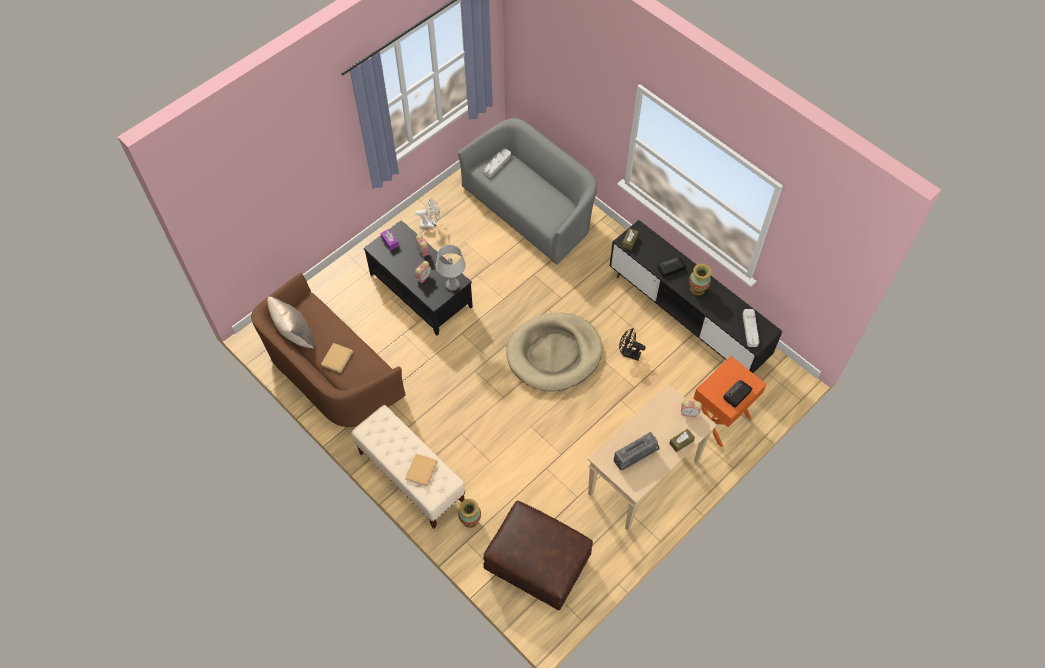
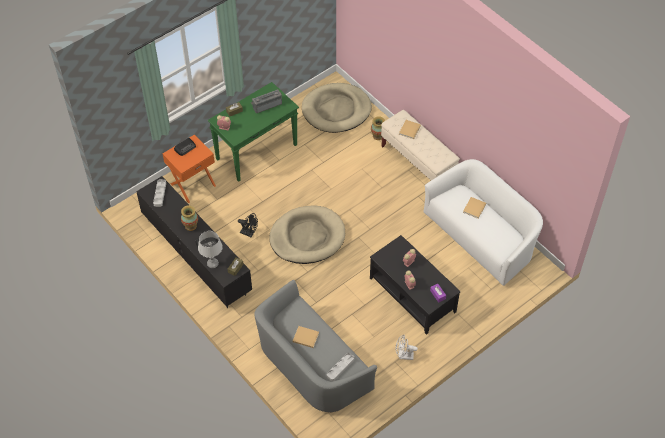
camera: 175 degrees left, 5 degrees down
brown sofa [251,273,406,428] -> white sofa [423,159,543,286]
beige pillow [267,297,314,349] -> none
grey table lamp [436,245,466,291] -> grey table lamp moved to [198,231,223,268]
brown ottoman [483,501,593,610] -> beige dog bed [302,83,372,133]
beige console table [588,384,717,531] -> green console table [208,82,299,182]
none -> beige book [293,326,319,348]

